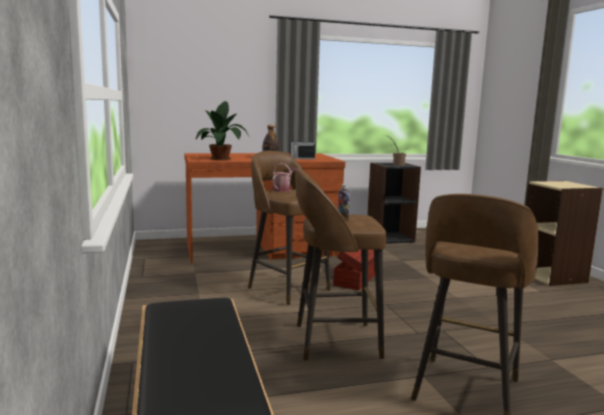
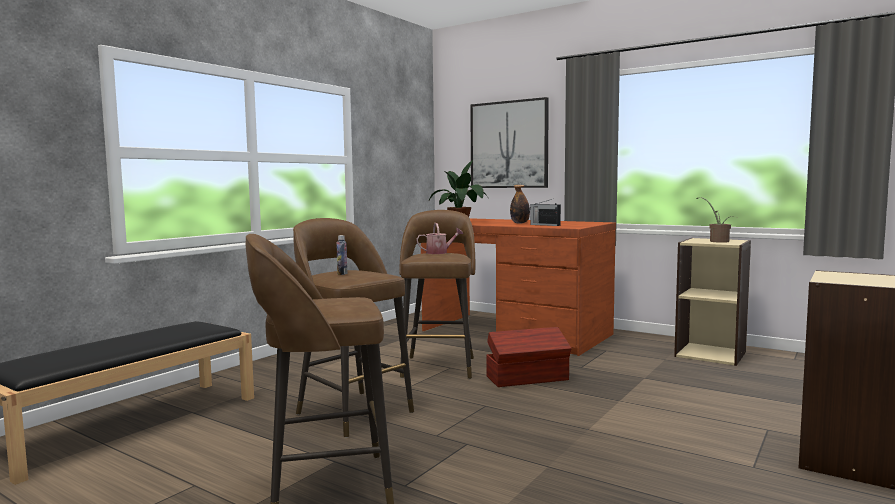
camera: 50 degrees right, 5 degrees down
black bookcase [367,163,421,244] -> beige bookcase [674,238,751,366]
none -> picture [470,97,549,188]

